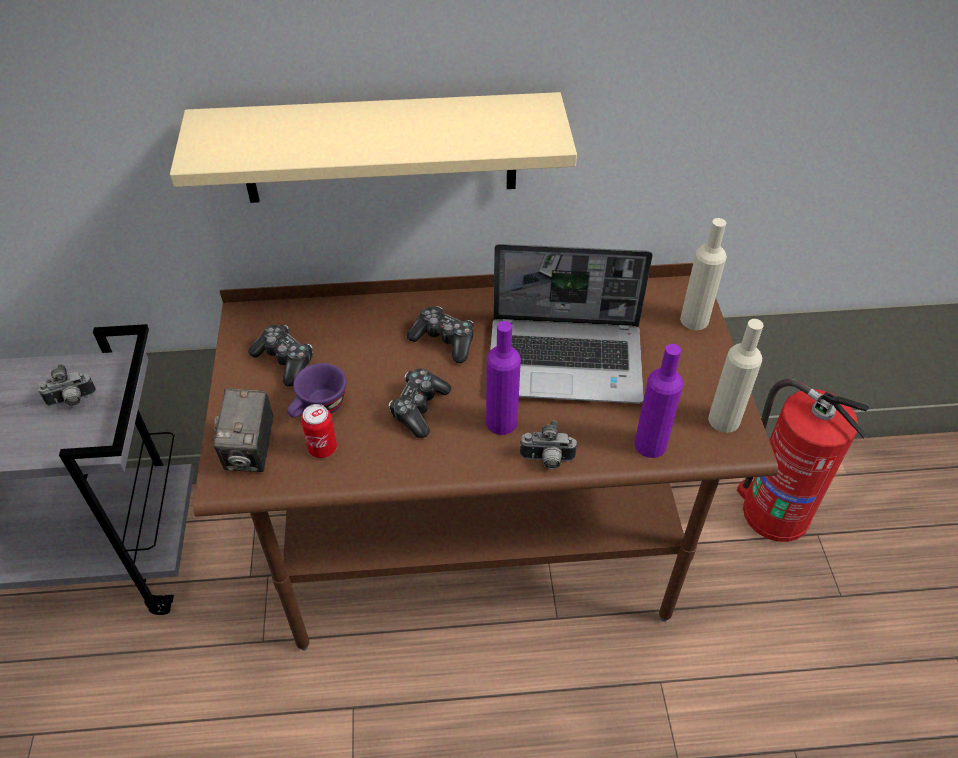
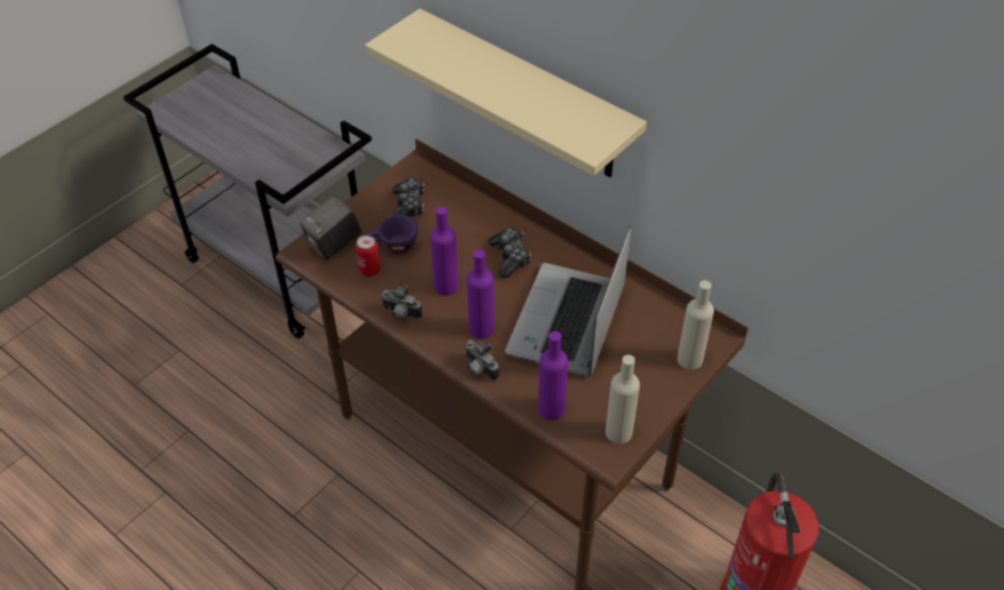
camera: 45 degrees right, 0 degrees up
camera [38,364,96,406] -> camera moved to [381,284,422,321]
game controller [389,369,451,438] -> purple bottle [430,207,458,296]
laptop [490,244,653,404] -> laptop turned 60 degrees clockwise [505,226,631,377]

